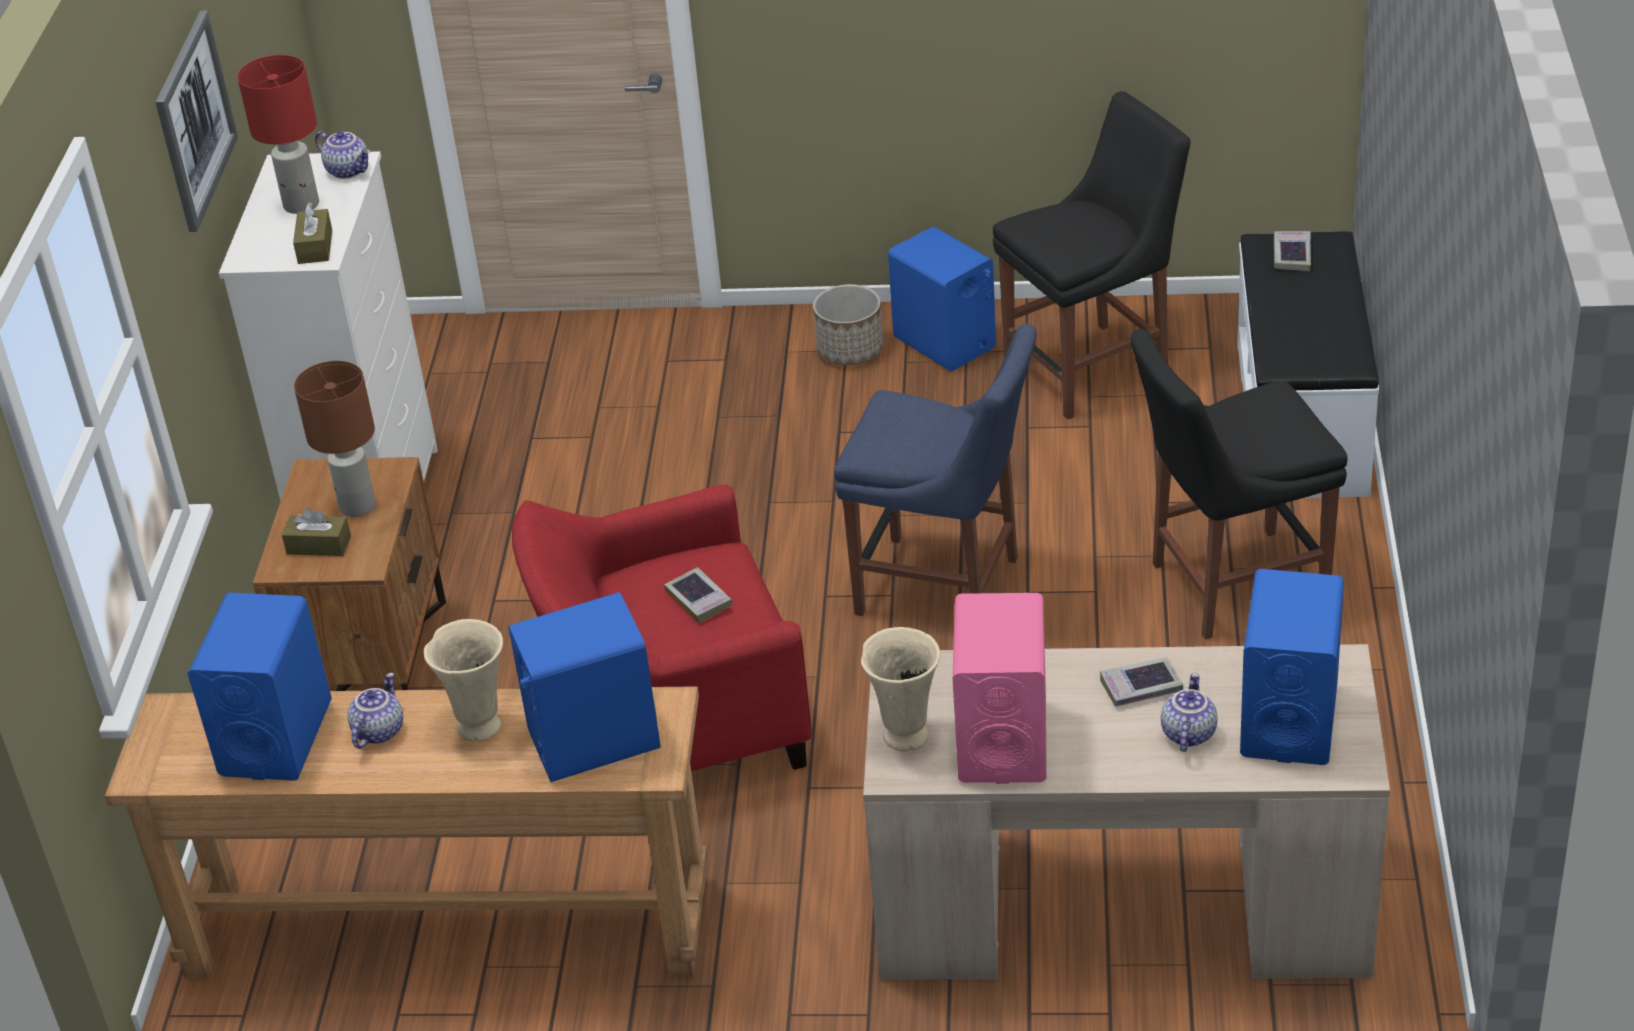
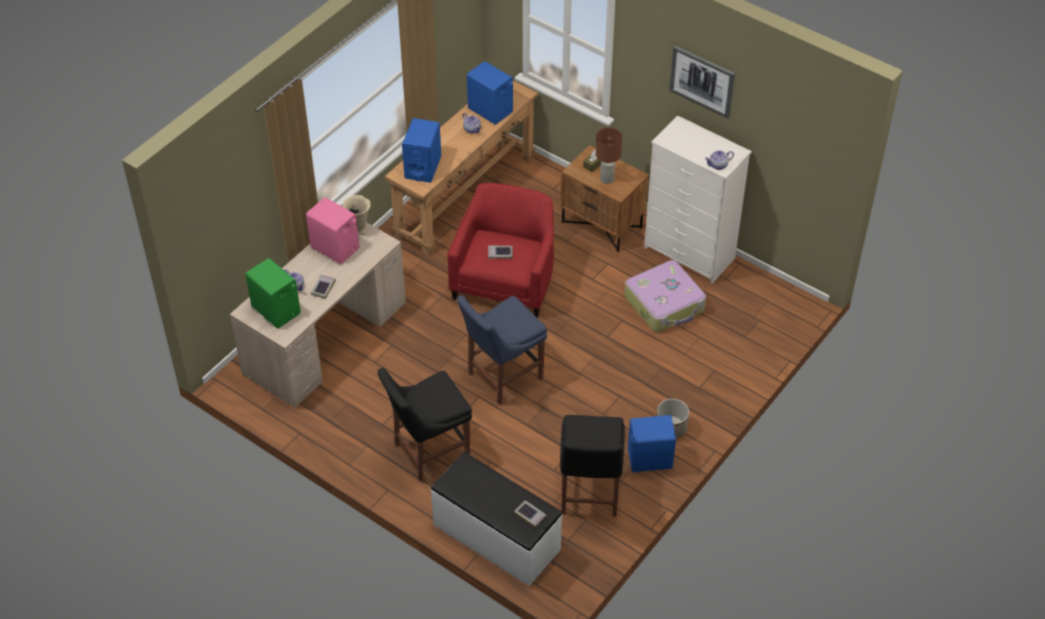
camera: 120 degrees right, 10 degrees up
red table lamp [237,55,319,214] -> none
brown tissue box [293,202,332,264] -> none
beige vase [424,619,503,742] -> none
black chair [1130,329,1348,639] -> black chair turned 135 degrees counterclockwise [377,368,472,481]
blue speaker [1240,569,1344,765] -> green speaker [245,258,301,329]
none -> suitcase [624,260,706,332]

